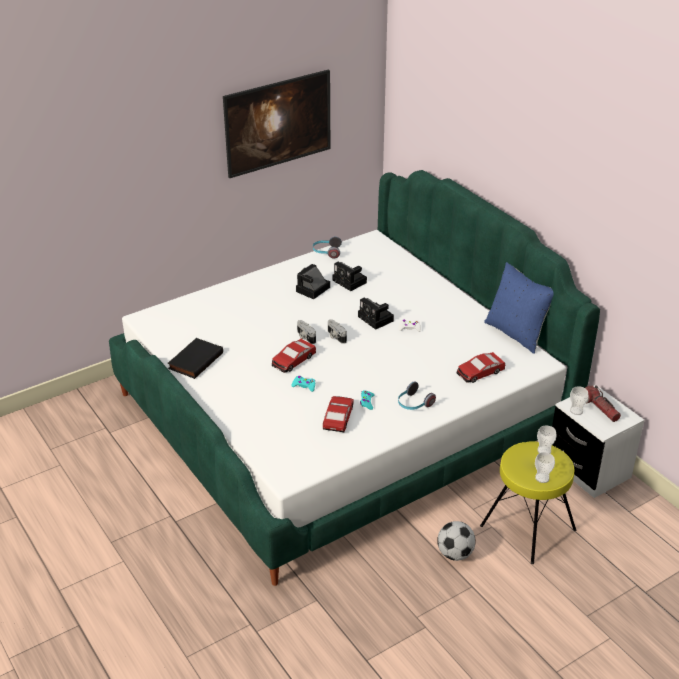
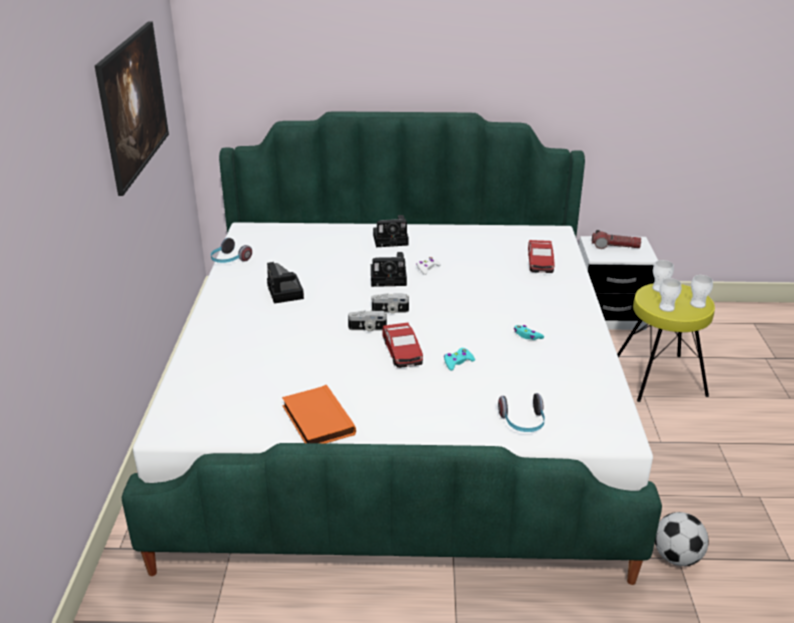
camera: 55 degrees left, 5 degrees down
black book [168,338,223,379] -> orange book [282,385,356,443]
toy car [323,396,354,432] -> none
camera [333,262,367,291] -> camera moved to [373,215,409,247]
headphones [398,381,436,410] -> headphones moved to [498,393,545,432]
football [437,521,476,561] -> football moved to [655,512,709,566]
blue pillow [484,262,554,354] -> none
cup [570,386,589,415] -> cup moved to [659,278,682,312]

